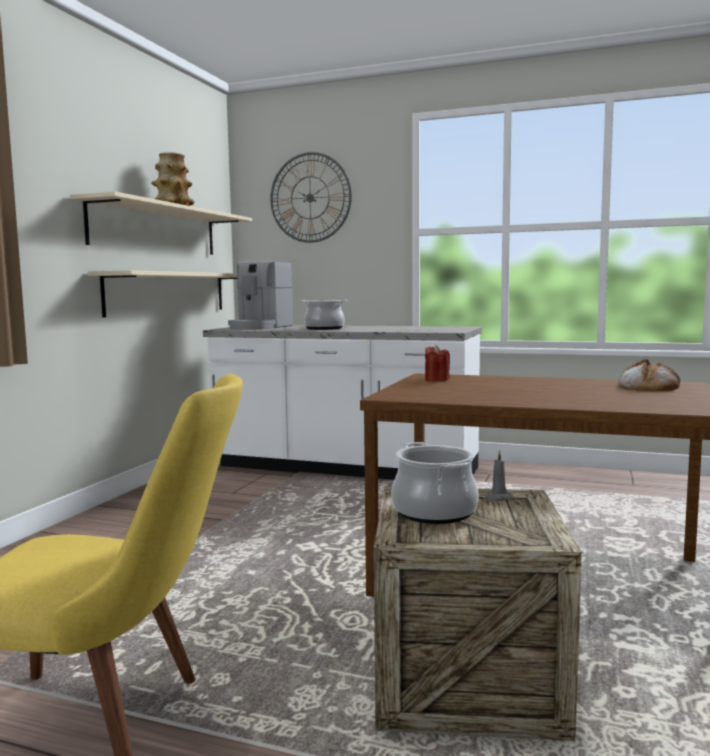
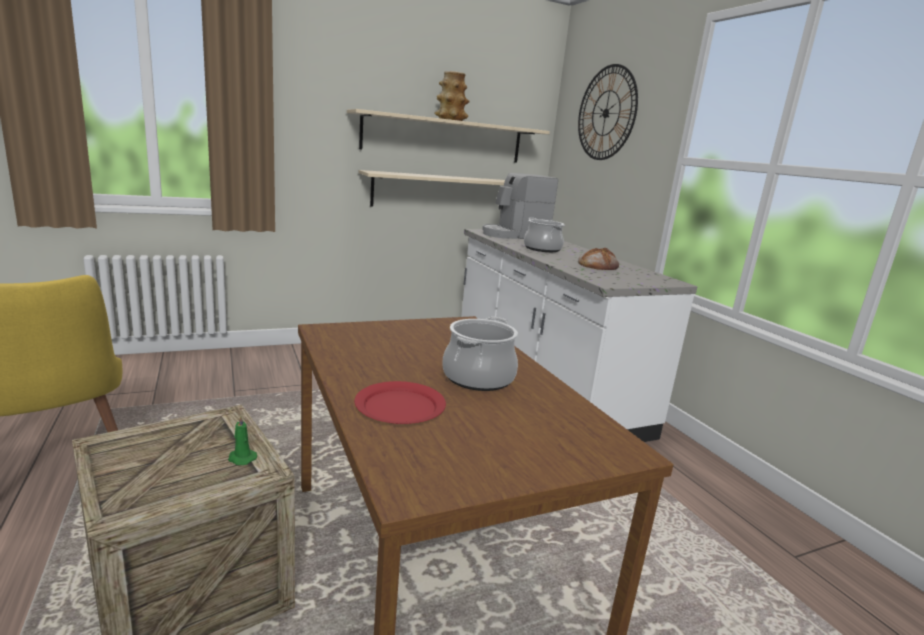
camera: 45 degrees right, 10 degrees up
cooking pot [391,442,479,524] -> cooking pot moved to [442,317,518,391]
red candle [425,345,450,381] -> none
grey candle [483,450,513,502] -> green candle [228,415,257,465]
bread [618,359,681,391] -> bread moved to [578,248,619,270]
none -> red plate [354,381,446,424]

